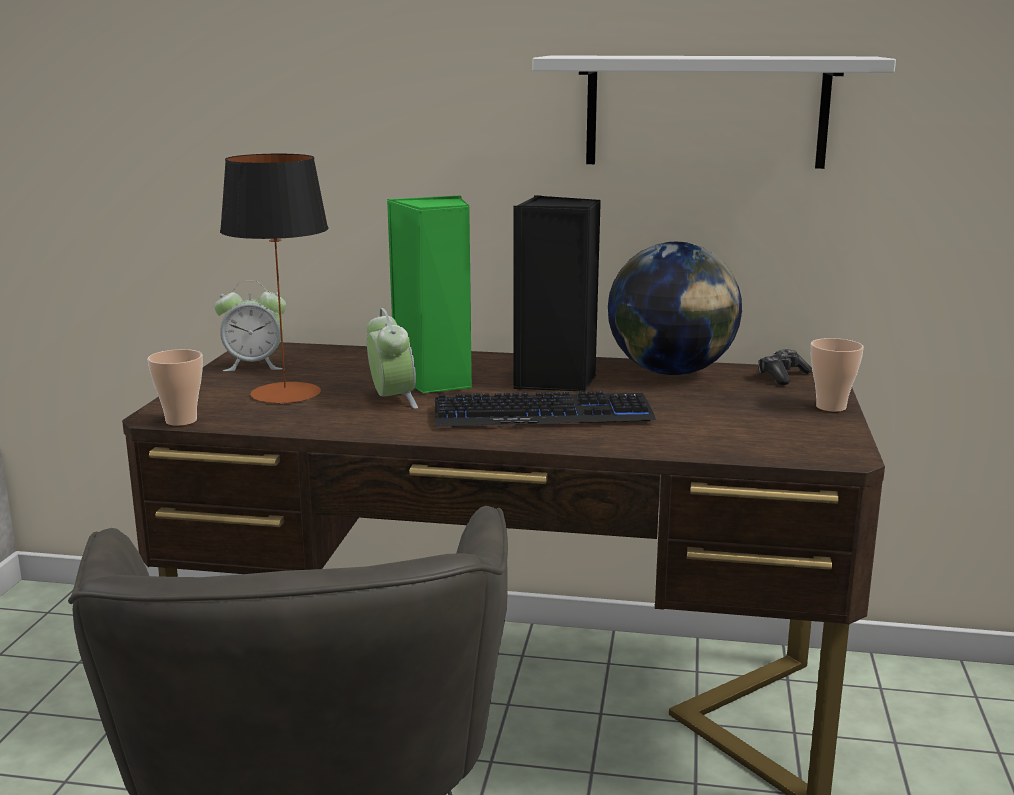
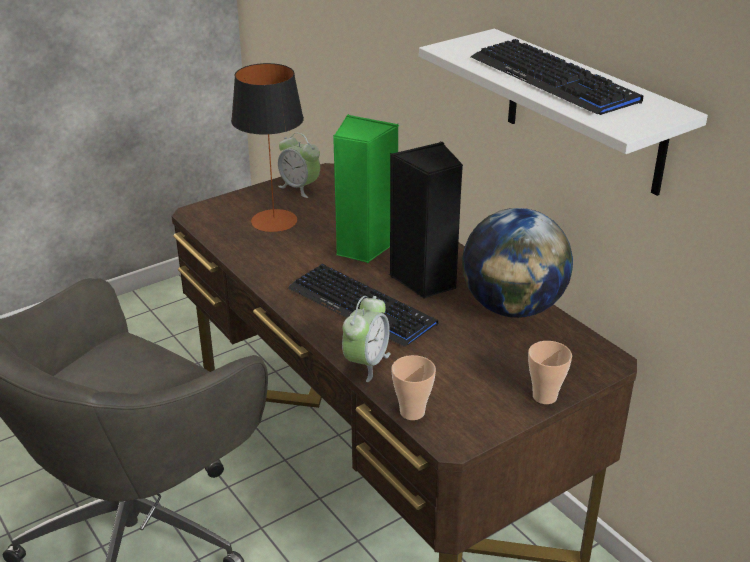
camera: 45 degrees right, 15 degrees up
cup [147,349,203,426] -> cup moved to [391,355,436,420]
alarm clock [367,308,418,409] -> alarm clock moved to [342,296,391,382]
game controller [758,349,812,385] -> none
none -> keyboard [471,39,643,115]

